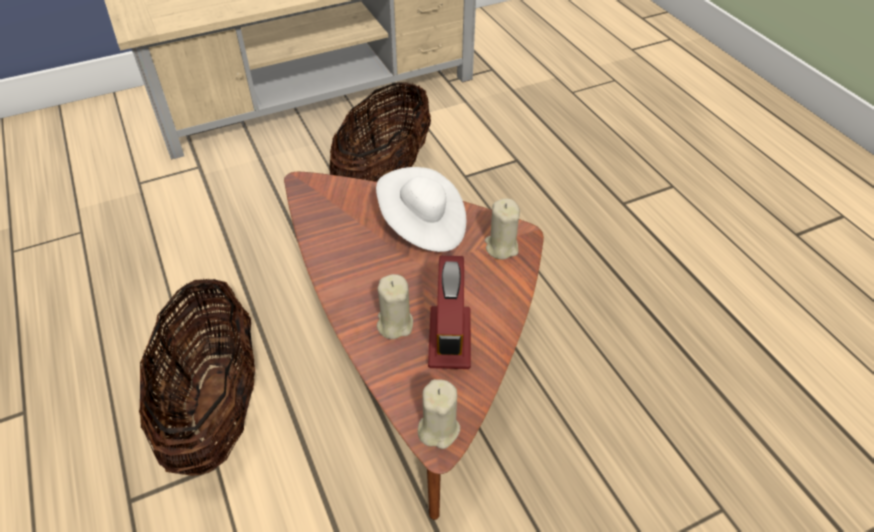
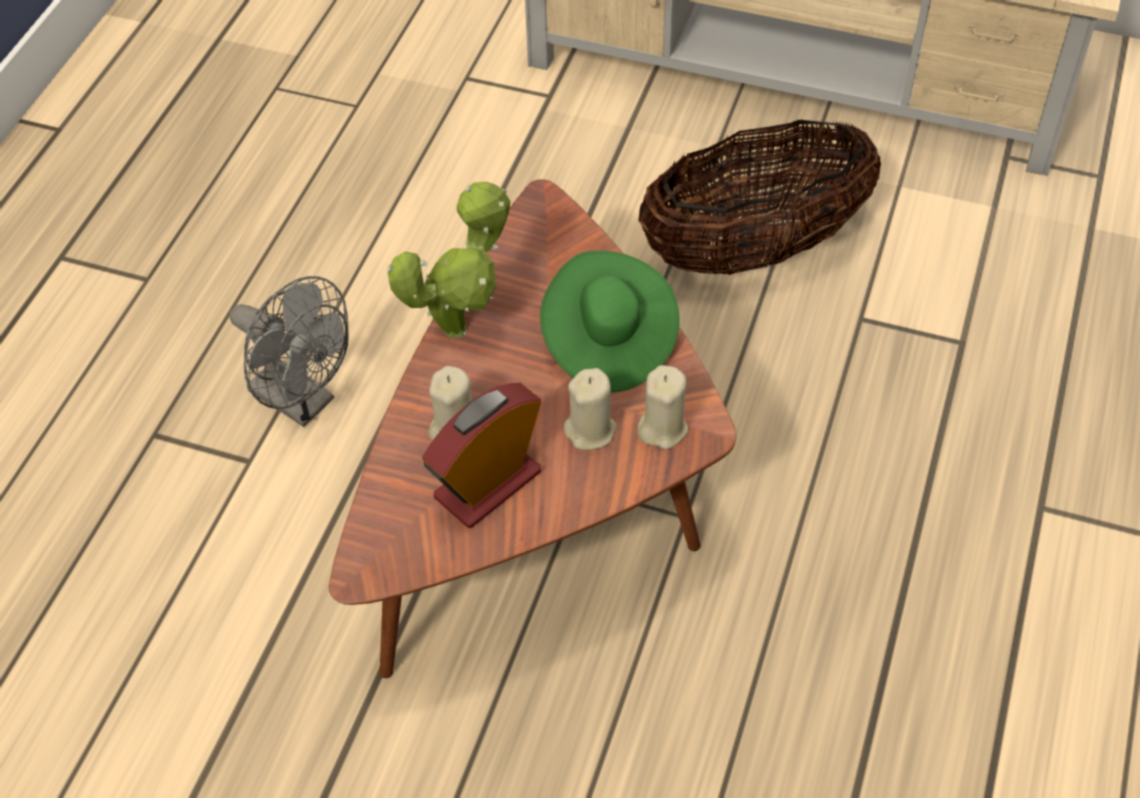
camera: 45 degrees right, 5 degrees up
basket [139,279,256,476] -> grey fan [230,276,349,427]
white hat [376,167,466,252] -> green hat [540,250,680,392]
beige candle [418,379,460,449] -> beige candle moved to [563,368,617,450]
none -> potted plant [387,182,511,338]

